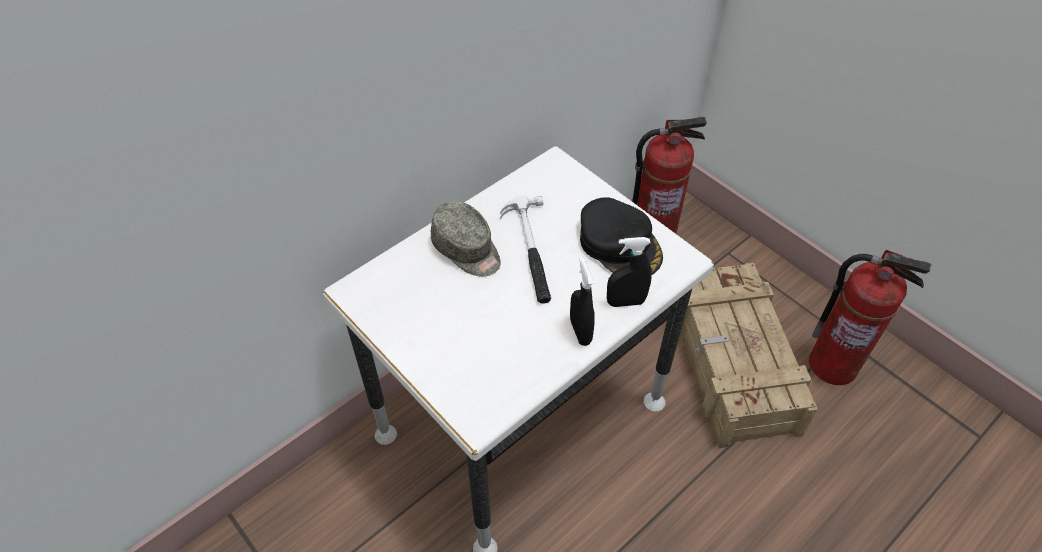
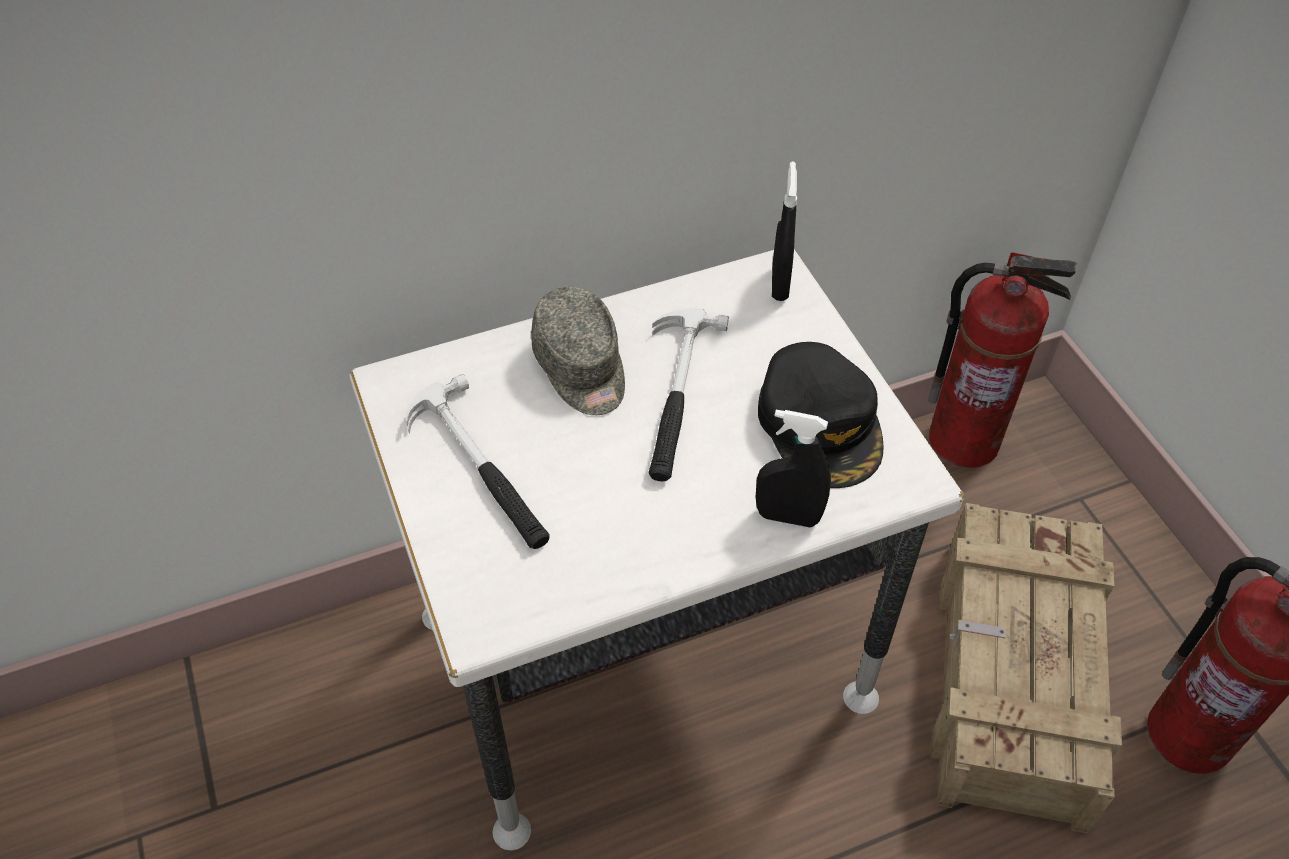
camera: 20 degrees right, 0 degrees up
black spray bottle [570,256,595,346] -> black spray bottle moved to [772,162,797,301]
none -> hammer [406,374,550,549]

